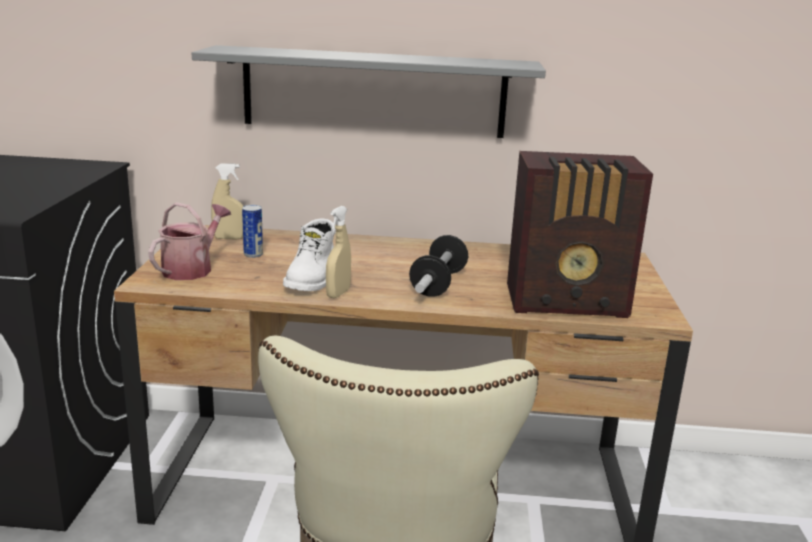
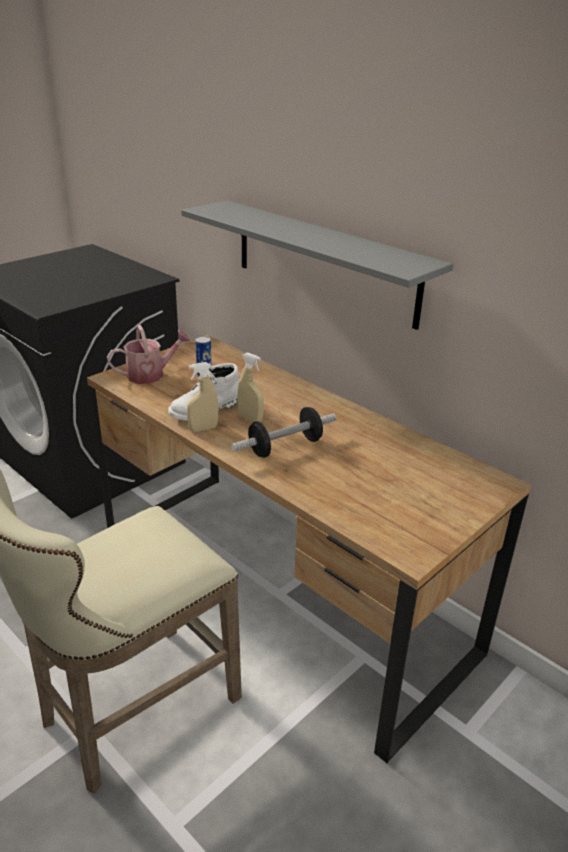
camera: 40 degrees right, 10 degrees up
beige spray bottle [211,163,243,240] -> beige spray bottle moved to [238,352,264,422]
radio [507,151,653,318] -> none

